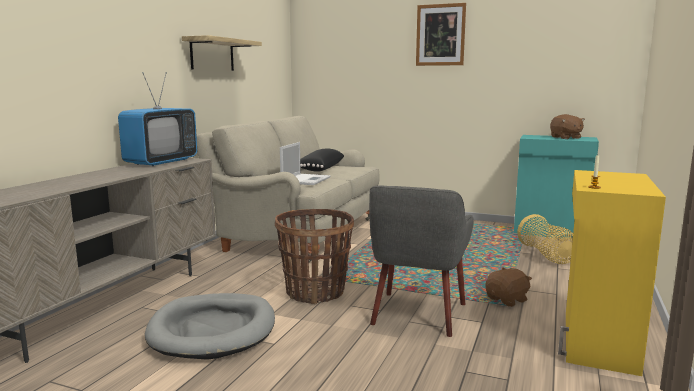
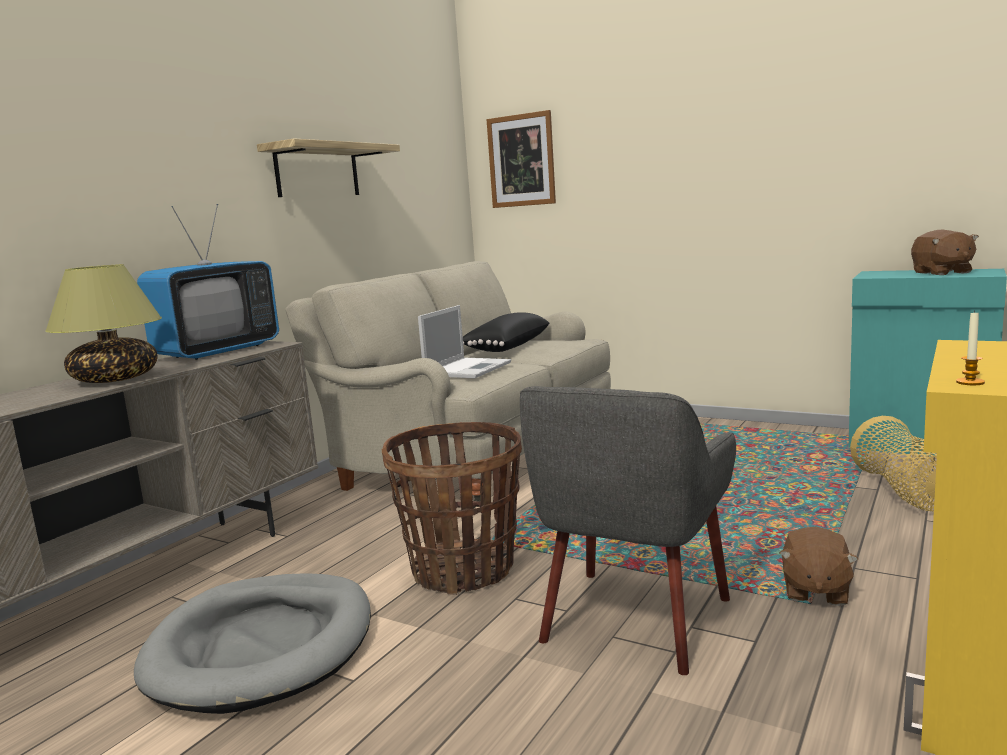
camera: 10 degrees right, 0 degrees up
picture [416,3,466,66] -> picture moved to [486,110,556,208]
brown plush toy [486,267,532,307] -> brown plush toy turned 135 degrees clockwise [780,527,858,606]
none -> table lamp [45,264,162,383]

